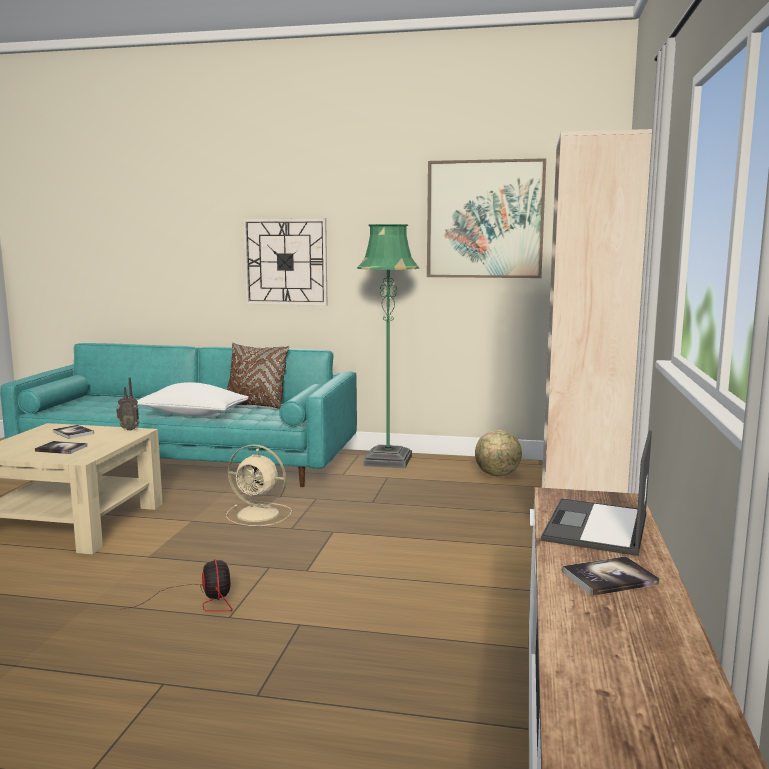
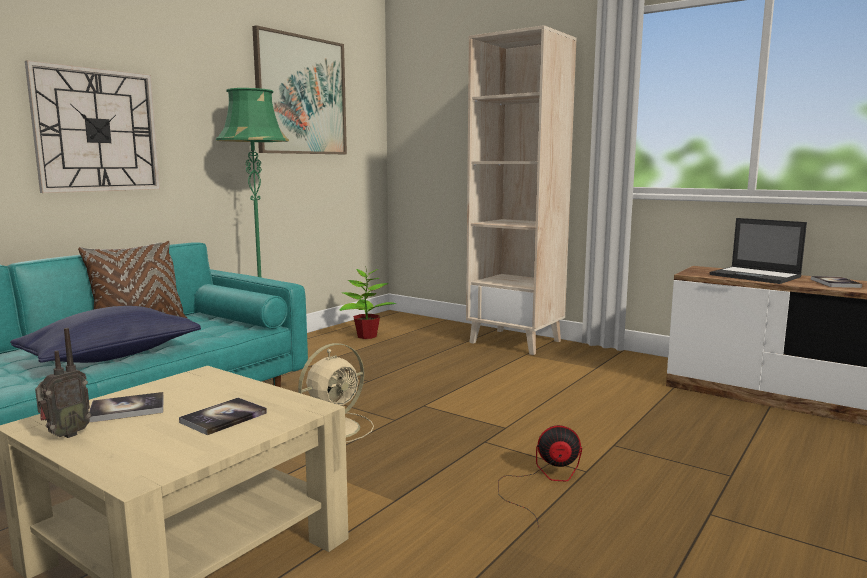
camera: 65 degrees left, 0 degrees up
radio [116,377,139,431] -> radio moved to [35,328,91,438]
white pillow [137,382,249,416] -> blue pillow [10,306,201,363]
globe [475,430,522,476] -> potted plant [340,266,396,339]

